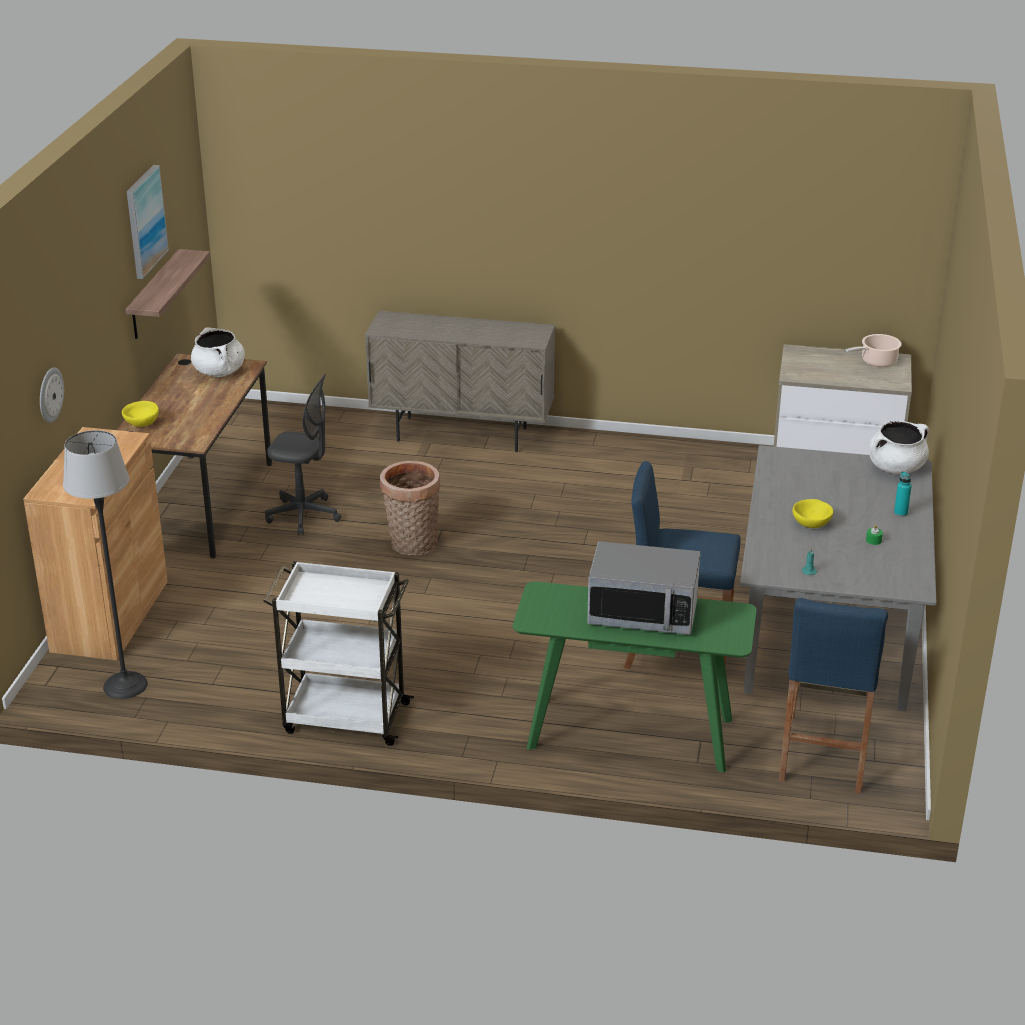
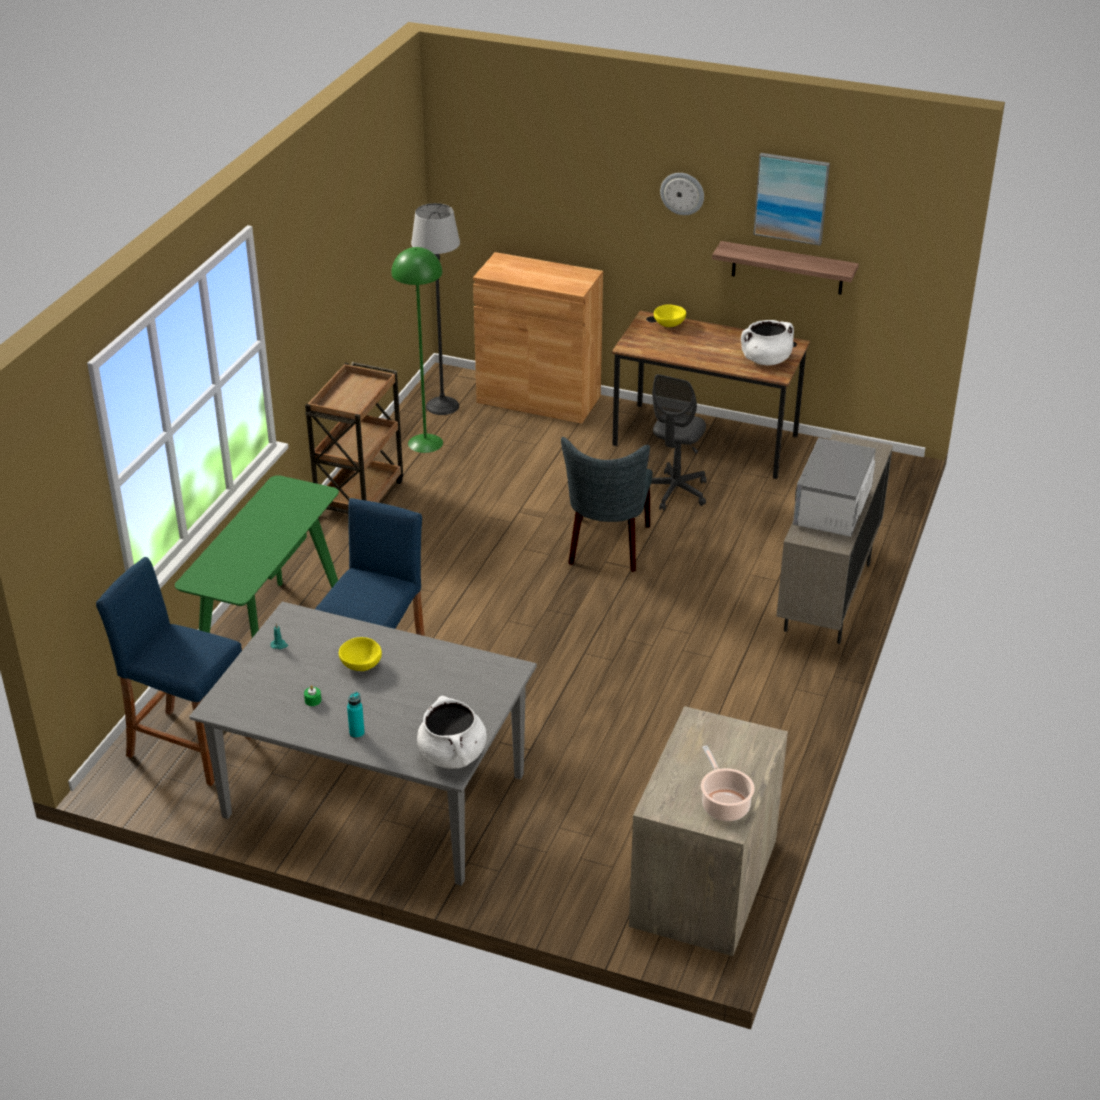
camera: 100 degrees right, 5 degrees up
wall clock [40,367,64,423] -> wall clock moved to [660,173,704,215]
white cart [263,561,414,746] -> brown cart [305,362,403,514]
basket [380,461,440,556] -> grey chair [561,437,653,572]
microwave [587,541,700,635] -> microwave moved to [793,438,876,537]
none -> green floor lamp [391,247,443,453]

